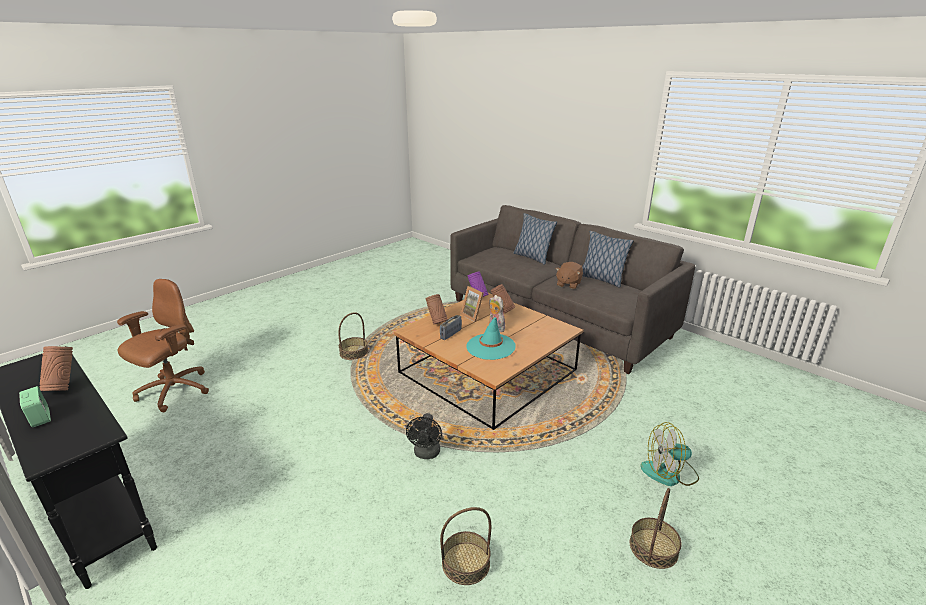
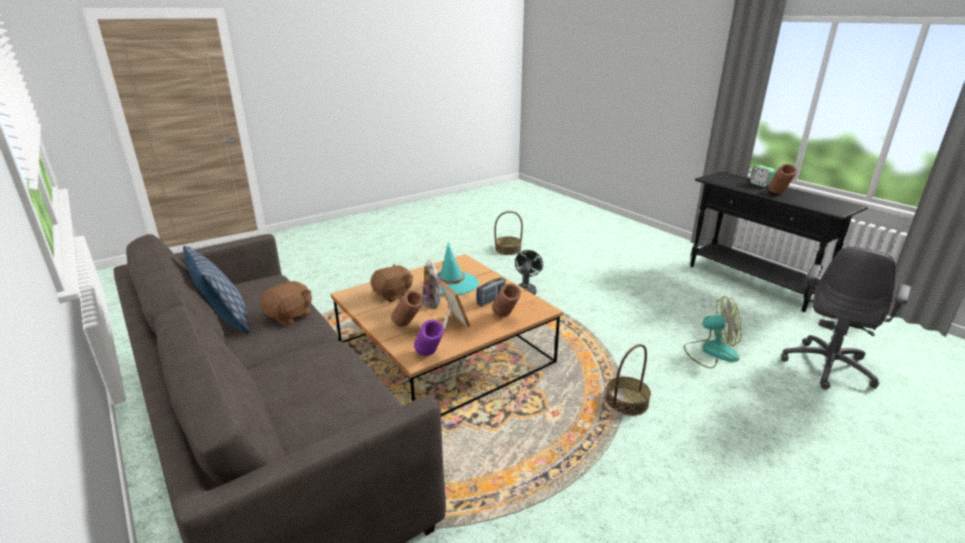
camera: 170 degrees left, 0 degrees up
brown office chair [117,279,209,412] -> grey office chair [781,247,911,390]
pillow [513,213,557,265] -> none
basket [630,488,682,569] -> none
fan [640,422,699,486] -> fan moved to [684,296,741,368]
none -> brown plush toy [371,264,413,302]

